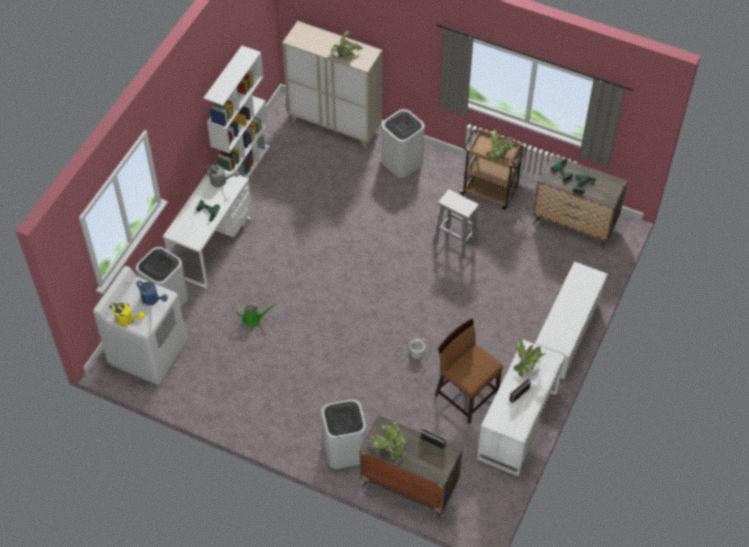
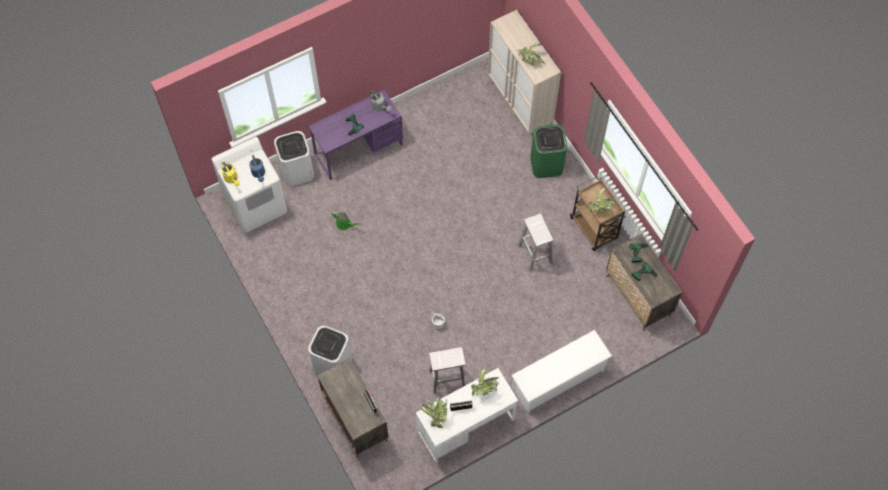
camera: 35 degrees right, 10 degrees up
white desk [163,165,253,289] -> purple desk [308,90,403,180]
white bookcase [203,46,270,178] -> none
potted plant [371,421,406,460] -> potted plant moved to [421,397,448,428]
white trash can [382,109,425,178] -> green trash can [530,125,567,178]
brown chair [435,319,503,424] -> white stool [429,347,466,394]

